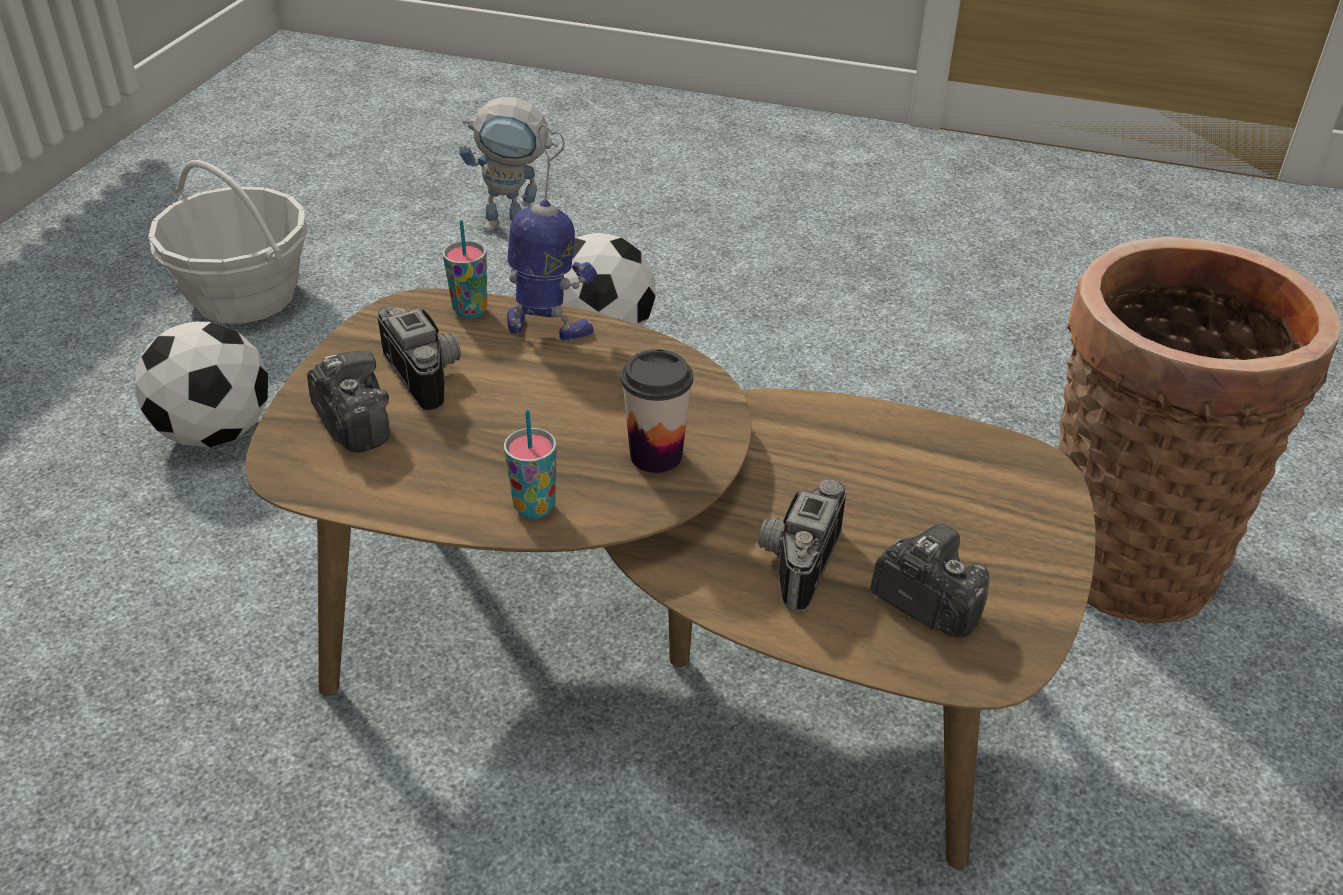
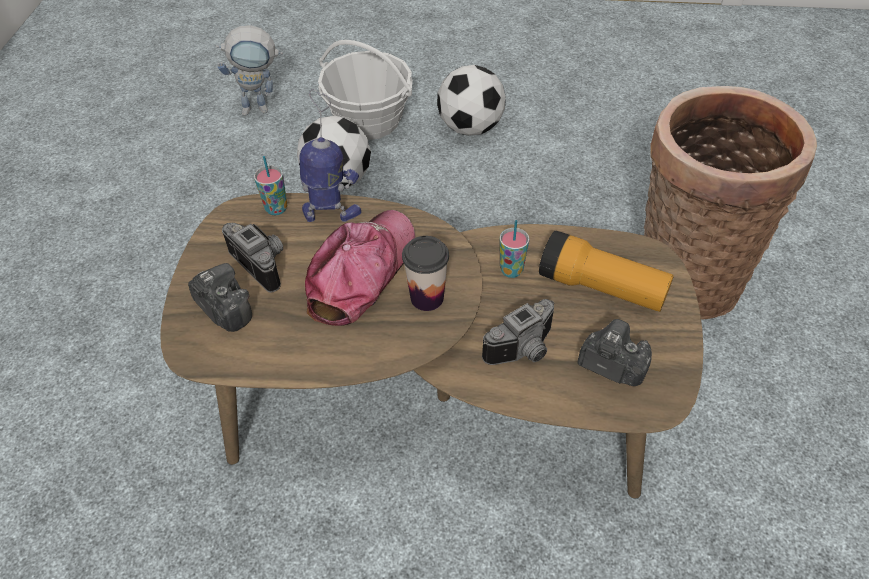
camera: 10 degrees left, 10 degrees up
football [135,322,268,448] -> football moved to [437,65,506,136]
basket [148,160,308,324] -> basket moved to [318,40,413,140]
cup [504,409,557,519] -> cup moved to [499,220,529,278]
camera [758,480,847,612] -> camera turned 135 degrees counterclockwise [482,299,555,365]
none -> cap [305,210,415,326]
none -> flashlight [539,231,674,312]

